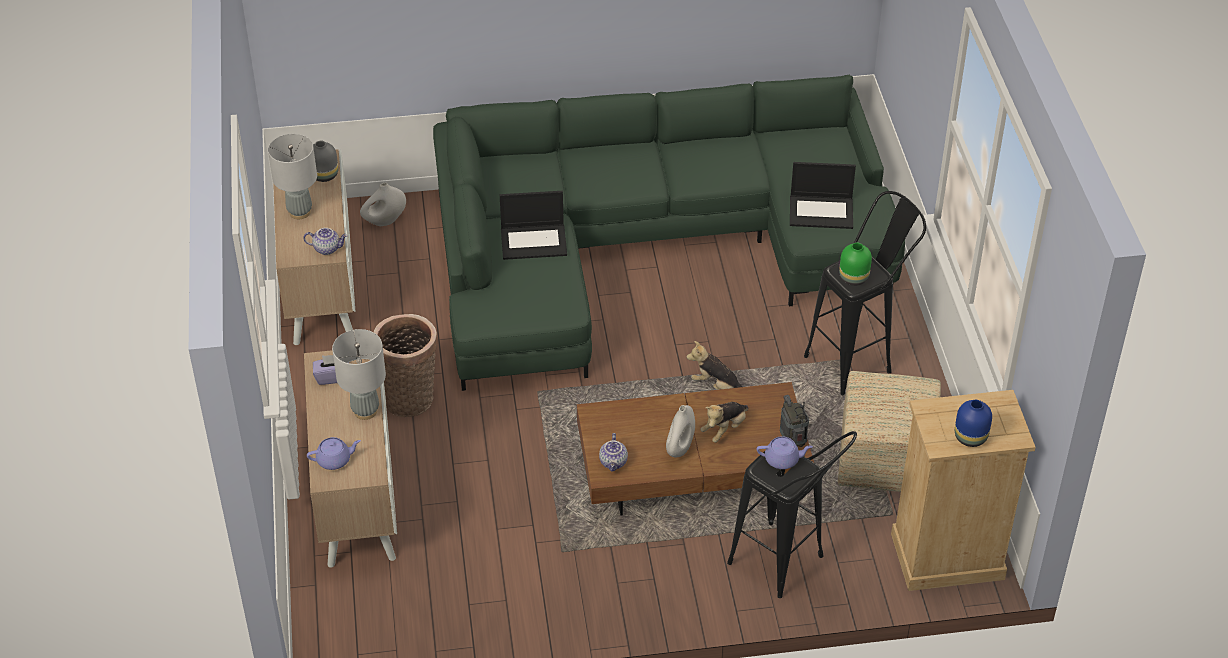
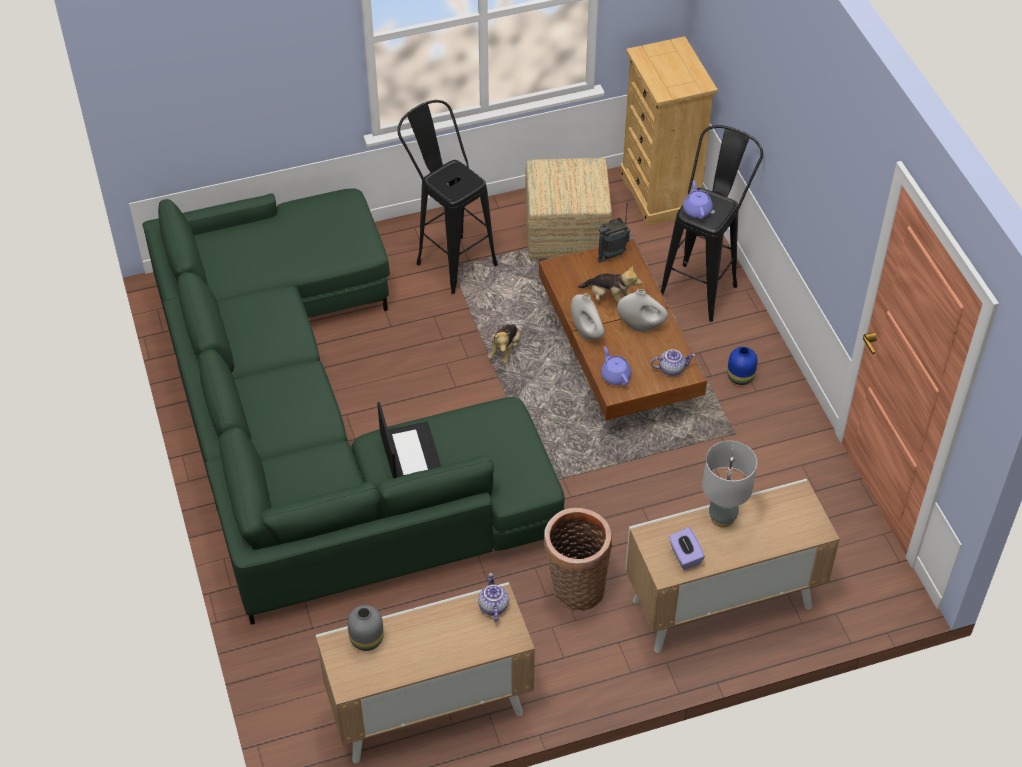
camera: 100 degrees left, 5 degrees up
grey table lamp [268,134,317,219] -> none
purple teapot [307,437,361,470] -> purple teapot moved to [601,347,632,385]
white vase [360,183,406,226] -> white vase moved to [571,293,605,341]
laptop [790,162,856,229] -> none
green vase [839,243,872,286] -> none
blue vase [955,400,992,447] -> blue vase moved to [727,347,758,385]

